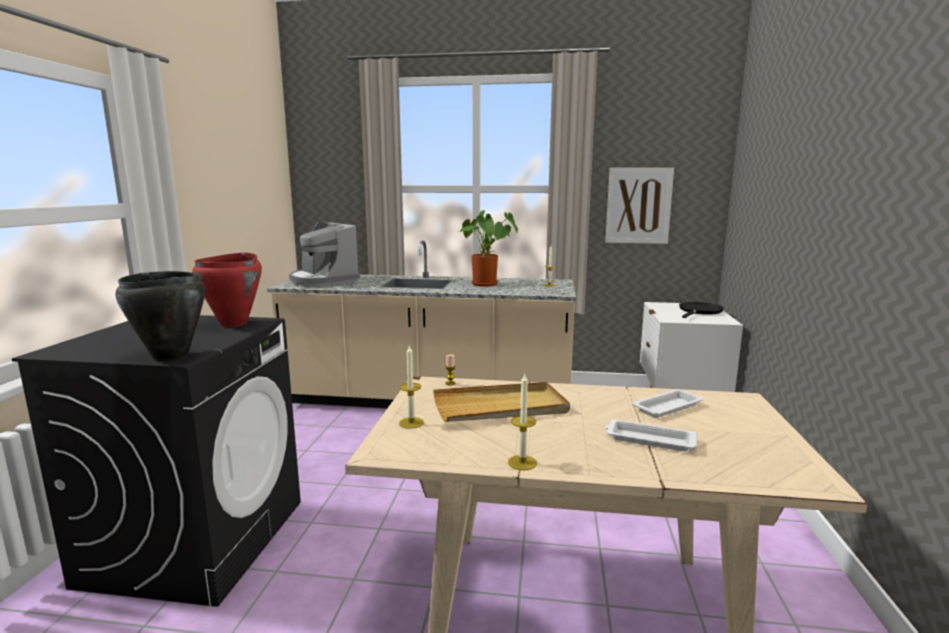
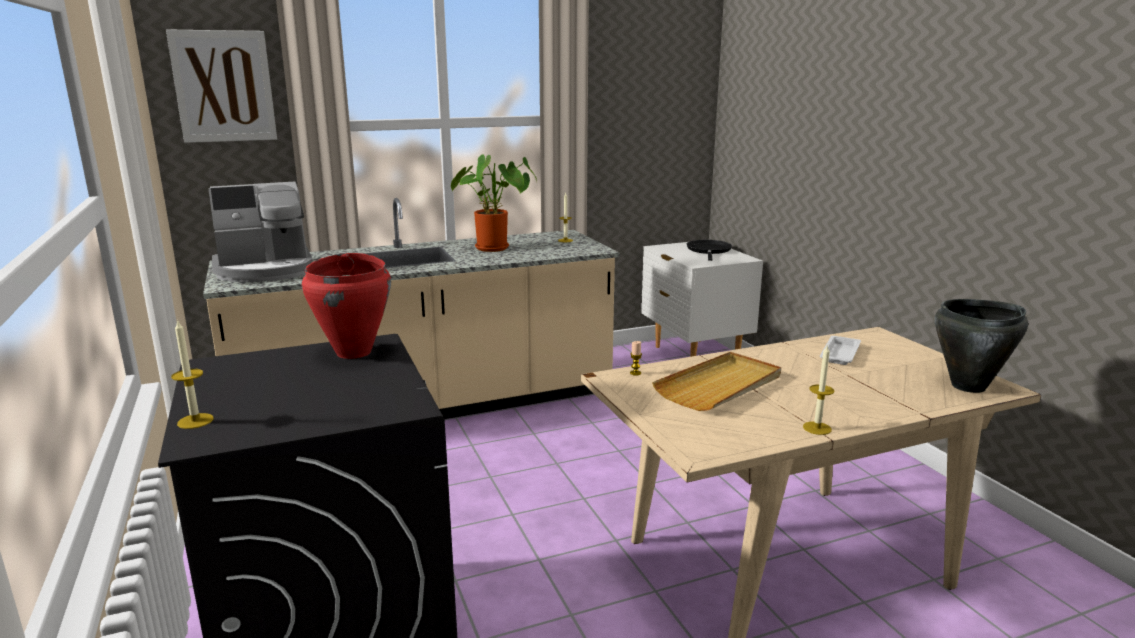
camera: 30 degrees left, 5 degrees up
black cooking pot [115,271,205,362] -> black cooking pot moved to [935,299,1028,393]
coffee machine [289,222,360,287] -> coffee machine turned 45 degrees counterclockwise [208,182,312,282]
candle [399,346,424,429] -> candle moved to [171,319,214,429]
picture [605,168,674,244] -> picture moved to [166,29,277,143]
white tray [605,419,697,451] -> none

